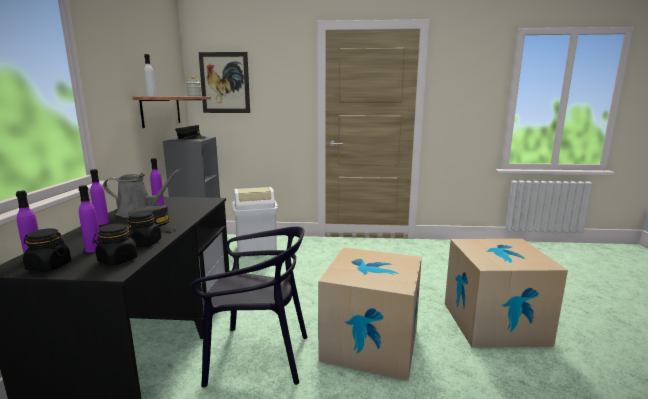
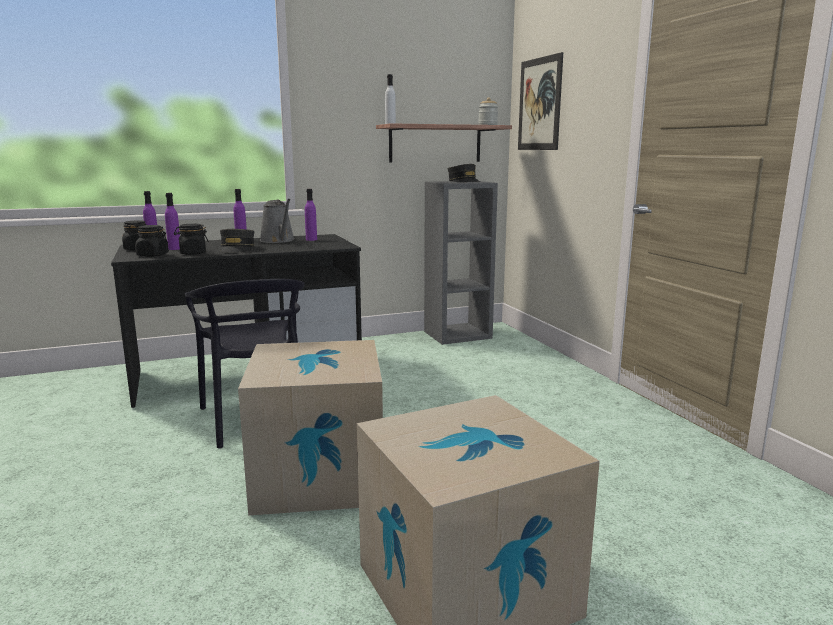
camera: 65 degrees right, 0 degrees up
white trash can [232,187,278,258] -> none

